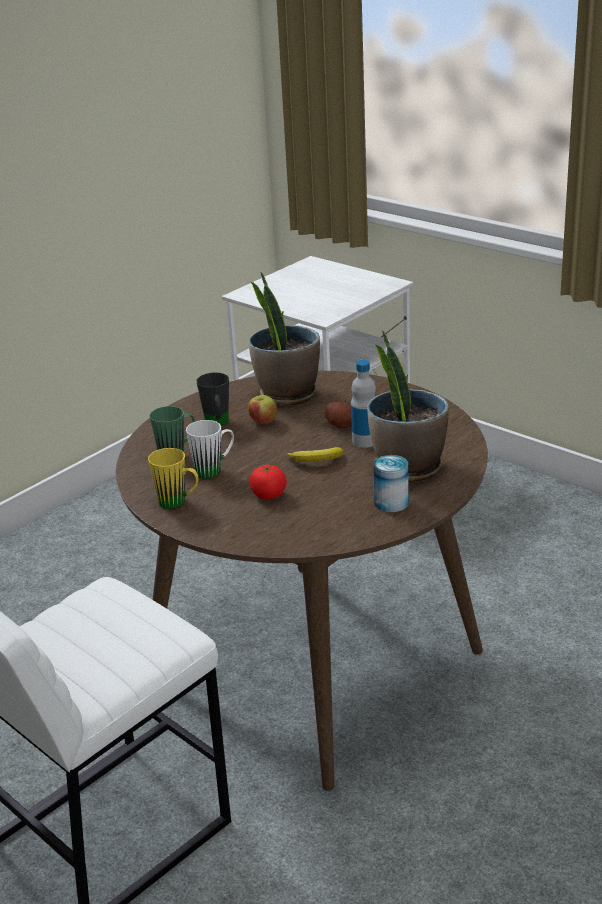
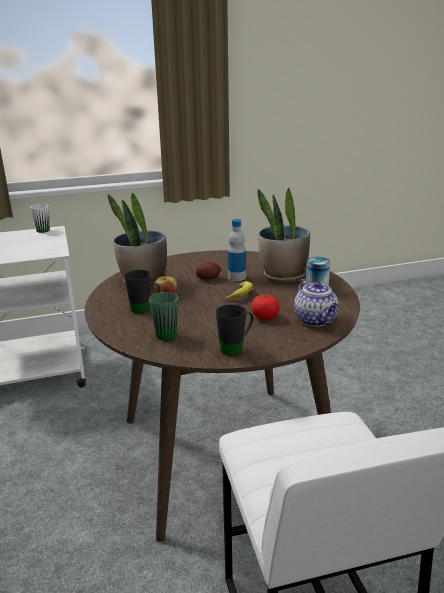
camera: 60 degrees left, 5 degrees down
yellow mug [148,448,198,509] -> black mug [216,304,253,356]
white mug [186,420,234,479] -> white mug moved to [30,204,50,233]
none -> teapot [294,279,339,327]

